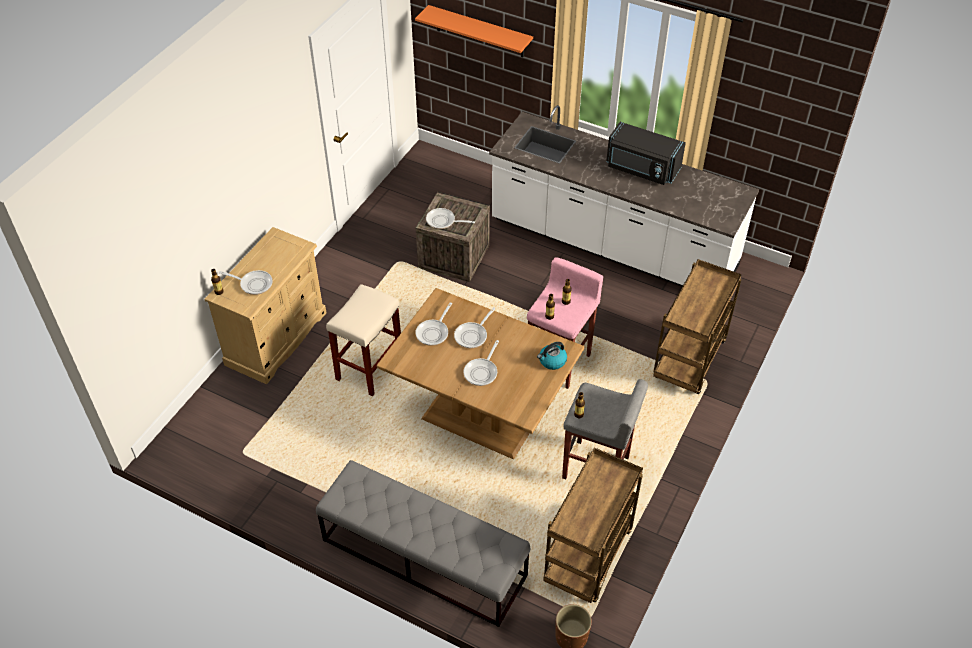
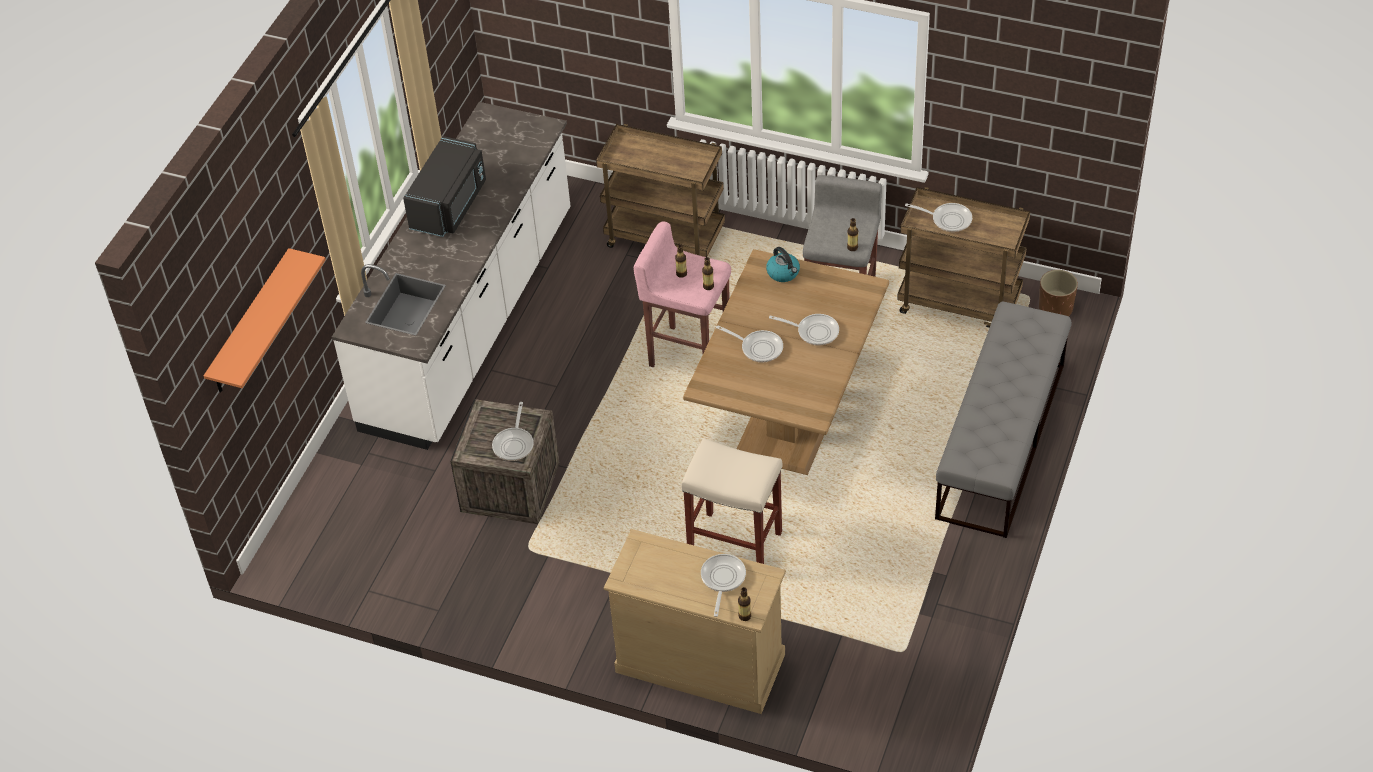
camera: 95 degrees left, 0 degrees up
frying pan [416,302,452,346] -> frying pan moved to [905,203,972,232]

